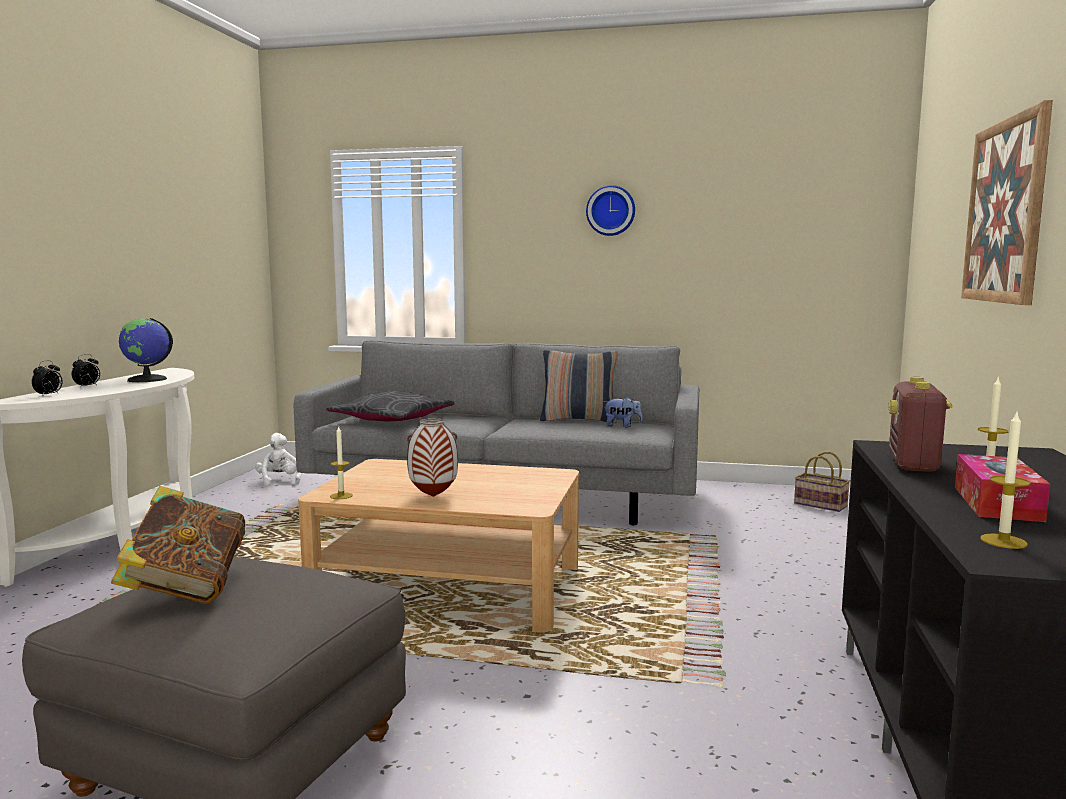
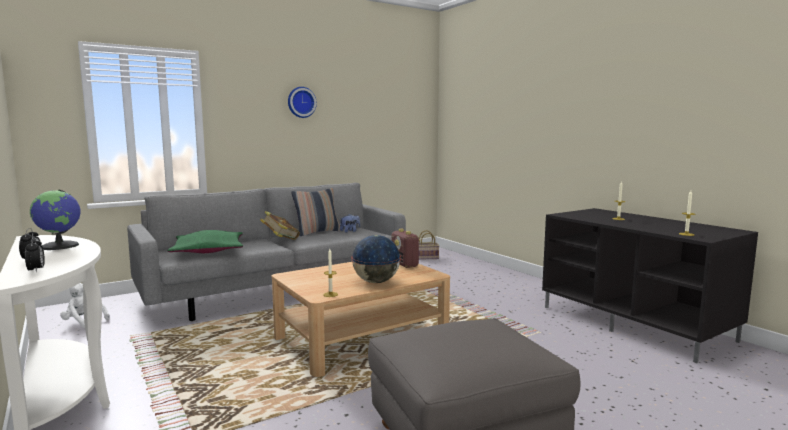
camera: 45 degrees left, 0 degrees up
book [111,486,245,604] -> book moved to [260,211,300,240]
grey pillow [327,391,455,421] -> green pillow [168,230,243,253]
vase [407,418,458,497] -> globe [351,235,401,283]
radio [888,377,953,472] -> radio moved to [392,229,420,268]
tissue box [955,454,1050,522] -> none
picture [961,100,1053,305] -> none

